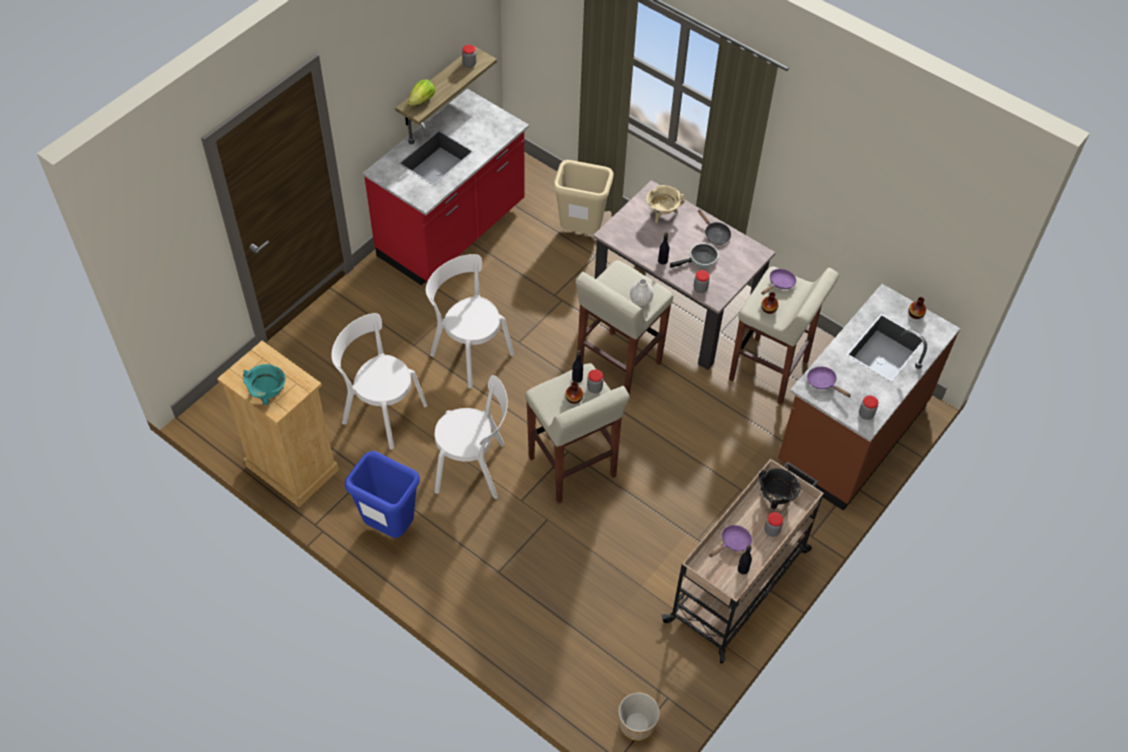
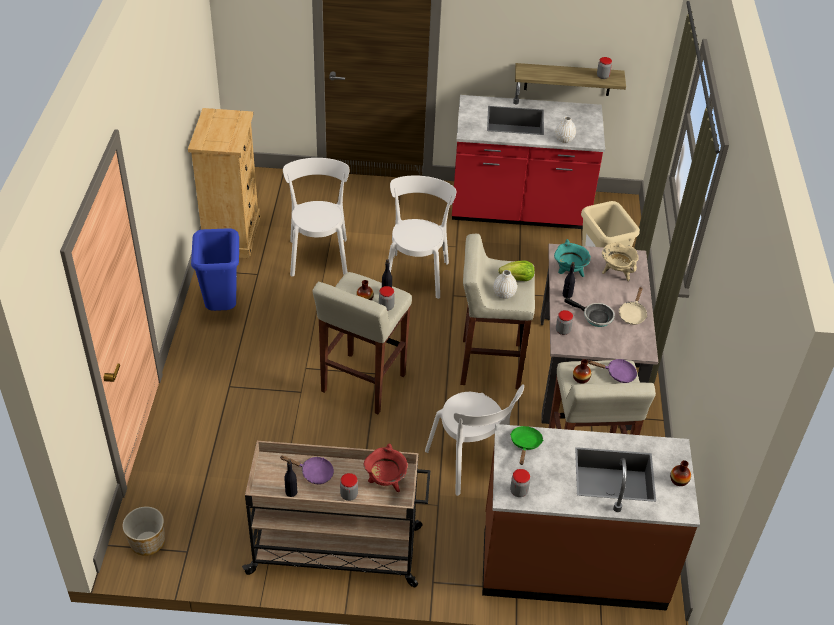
camera: 55 degrees right, 10 degrees down
turquoise cooking pot [243,364,286,405] -> turquoise cooking pot moved to [554,239,591,277]
lettuce [408,79,435,106] -> lettuce moved to [498,261,535,281]
white chair [435,375,508,499] -> white chair moved to [425,384,524,496]
black frying pan [698,209,731,245] -> beige frying pan [619,287,647,325]
black cooking pot [759,468,800,509] -> red cooking pot [363,444,408,492]
purple frying pan [807,367,851,397] -> green frying pan [510,426,543,465]
none -> white vase [555,116,576,143]

